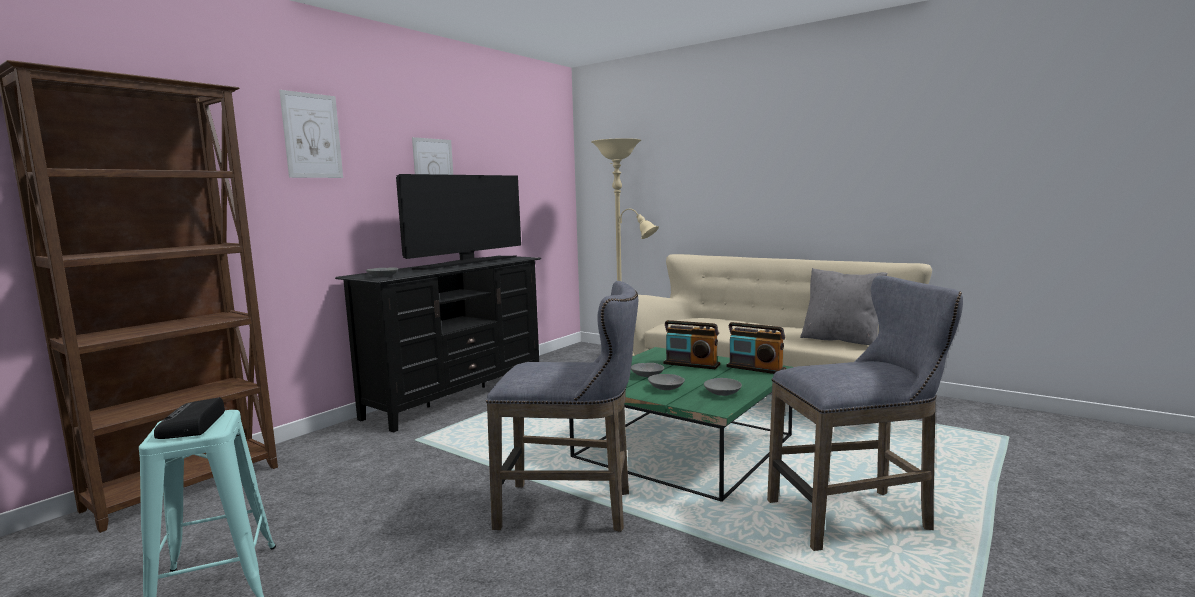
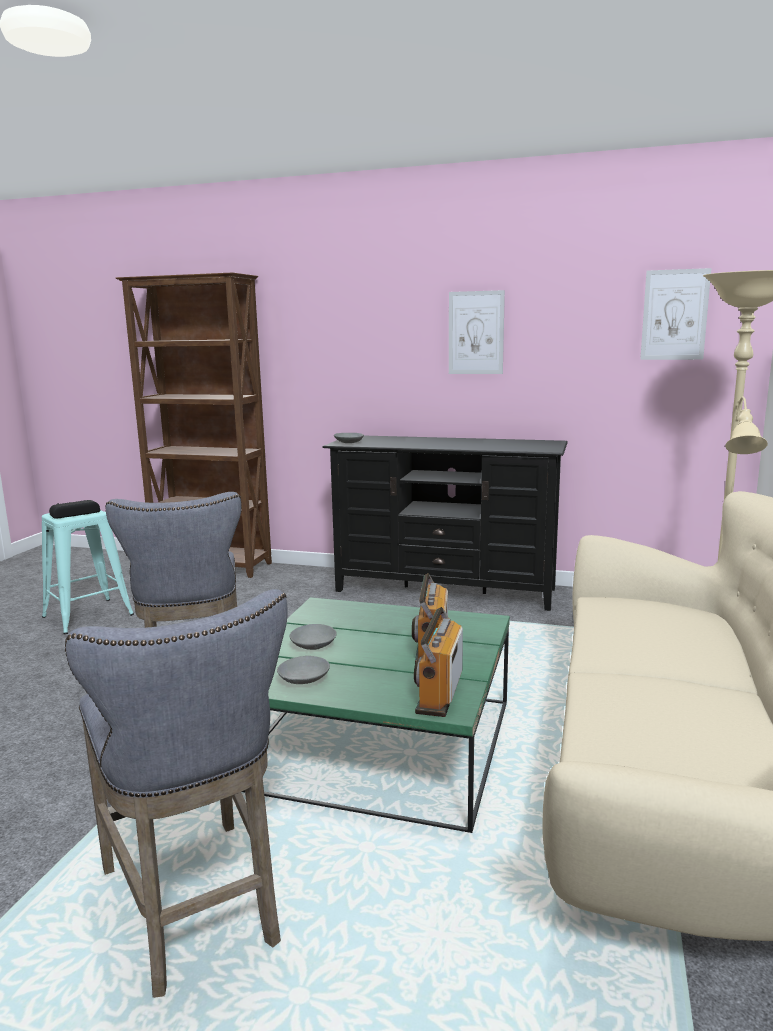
camera: 70 degrees right, 5 degrees up
picture [279,90,343,178] -> picture moved to [640,268,711,360]
television [396,174,521,270] -> none
grey bowl [631,363,664,377] -> none
grey pillow [800,268,887,345] -> none

